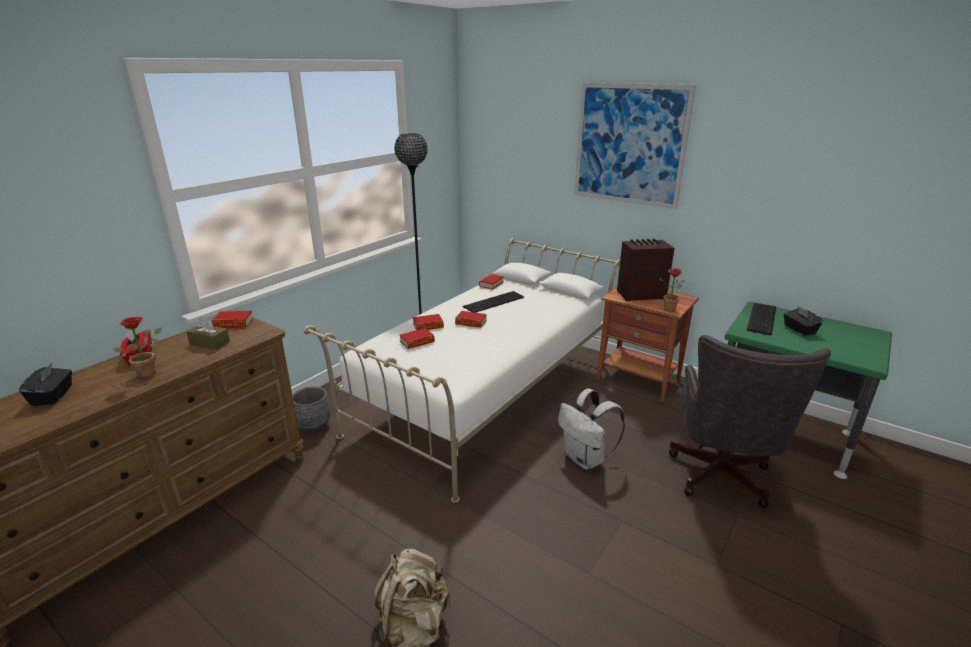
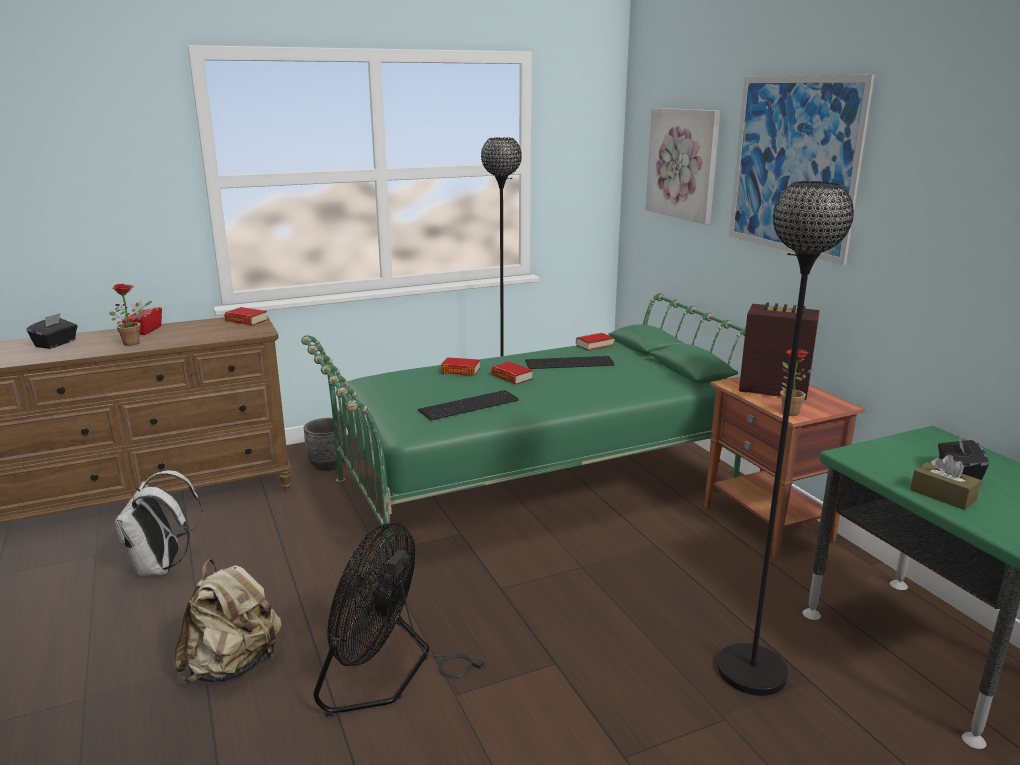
camera: 30 degrees right, 5 degrees down
brown tissue box [186,317,230,350] -> brown tissue box moved to [910,455,981,510]
white bed [304,238,620,503] -> green bed [301,293,746,576]
book [400,328,435,349] -> none
white backpack [558,388,625,470] -> white backpack moved to [115,470,202,576]
grey office chair [669,335,831,508] -> black floor lamp [717,181,854,696]
keyboard [747,303,776,336] -> keyboard moved to [418,390,519,420]
none -> black fan [314,523,484,717]
none -> picture [645,108,720,224]

